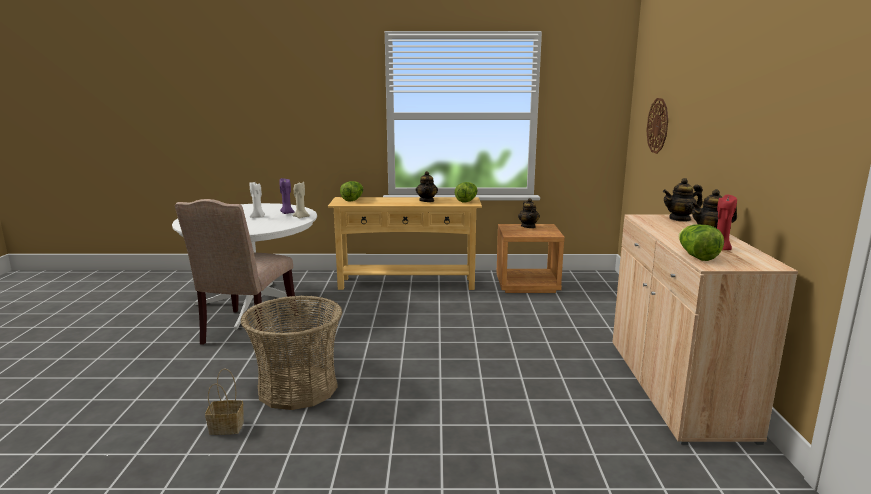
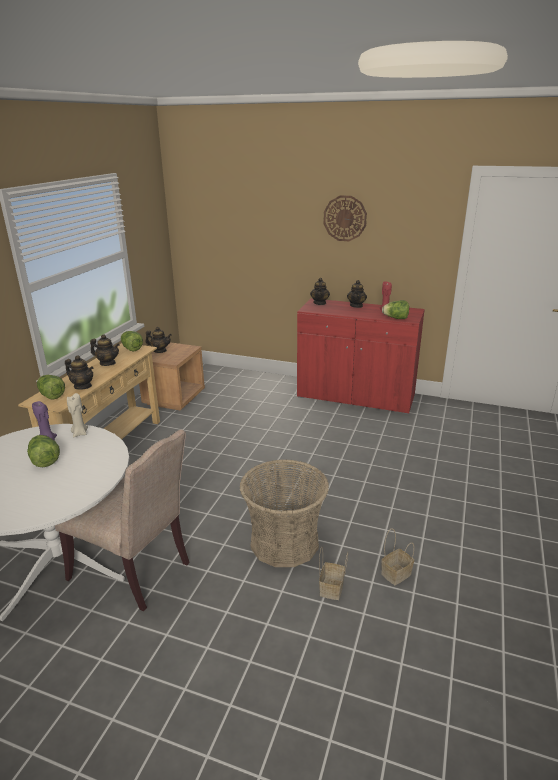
camera: 70 degrees left, 10 degrees up
white candle [250,182,265,218] -> lettuce [27,435,60,467]
beige cabinet [613,214,798,445] -> red cabinet [297,298,425,414]
wall clock [646,98,668,154] -> wall clock moved to [323,195,367,241]
none -> teapot [65,355,93,390]
none -> basket [381,528,414,585]

